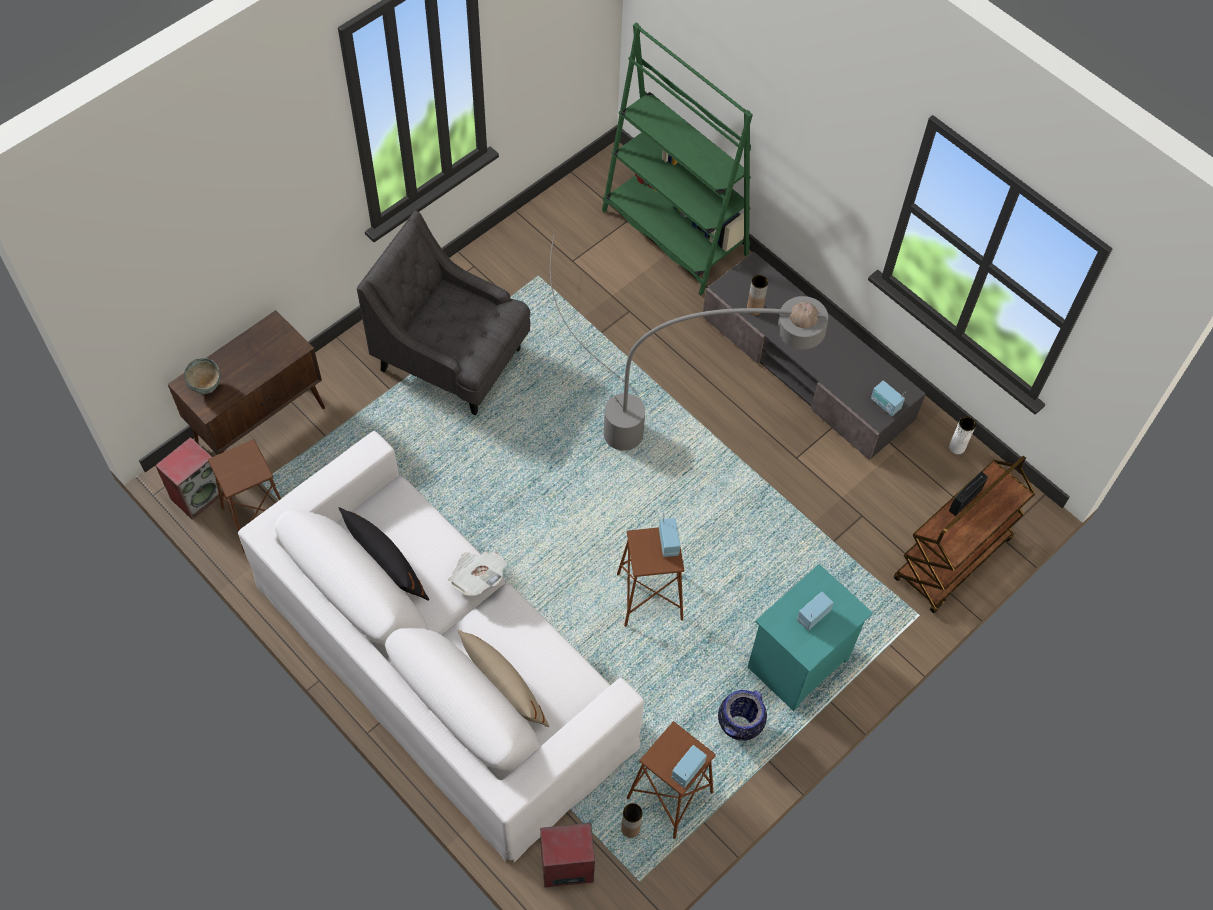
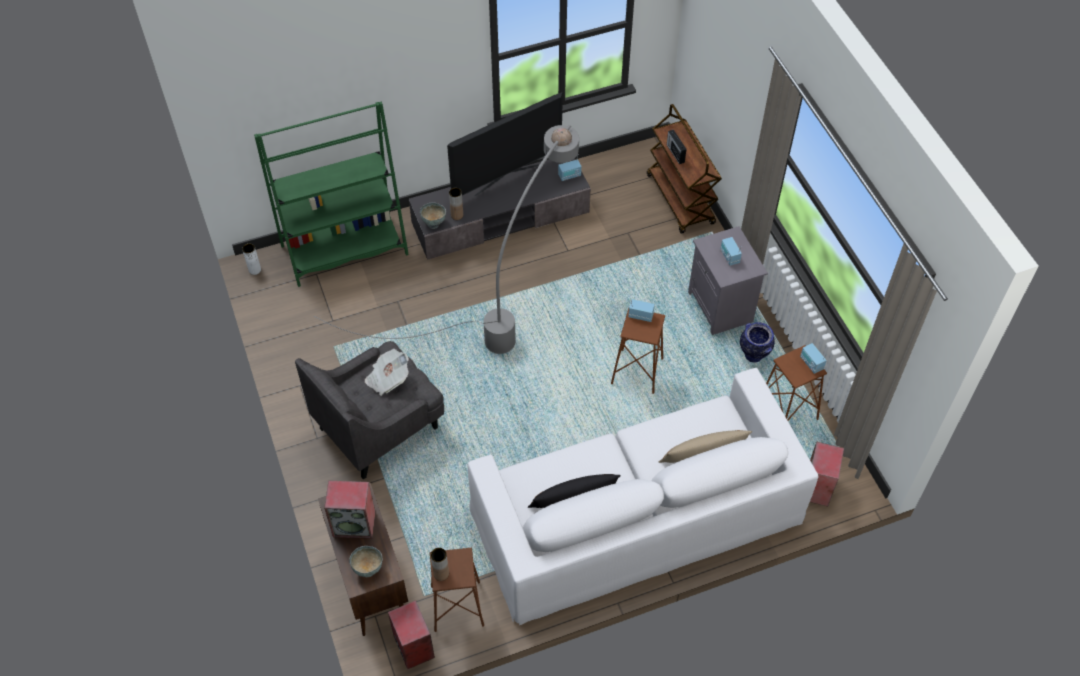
camera: 65 degrees left, 5 degrees down
newspaper [448,551,507,596] -> newspaper moved to [365,349,409,396]
brown vase [621,803,643,838] -> brown vase moved to [431,548,449,581]
turquoise nightstand [748,564,873,711] -> grey nightstand [688,226,768,335]
white vase [949,417,976,454] -> white vase moved to [242,243,261,275]
none -> speaker [324,481,375,539]
none -> grey bowl [420,202,446,229]
none -> television [447,92,563,196]

